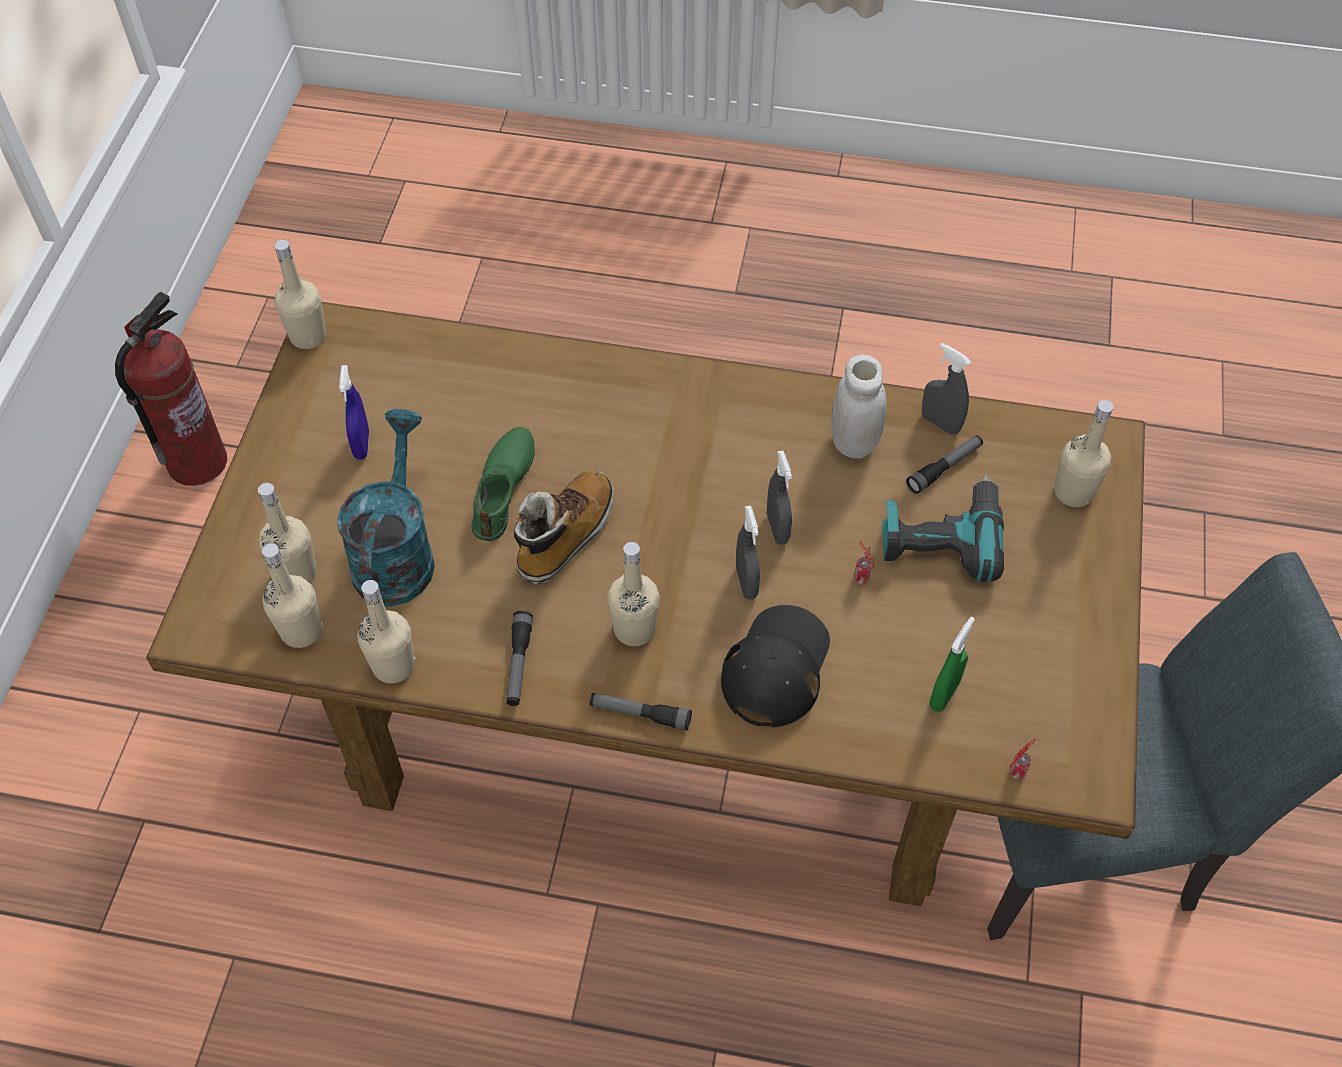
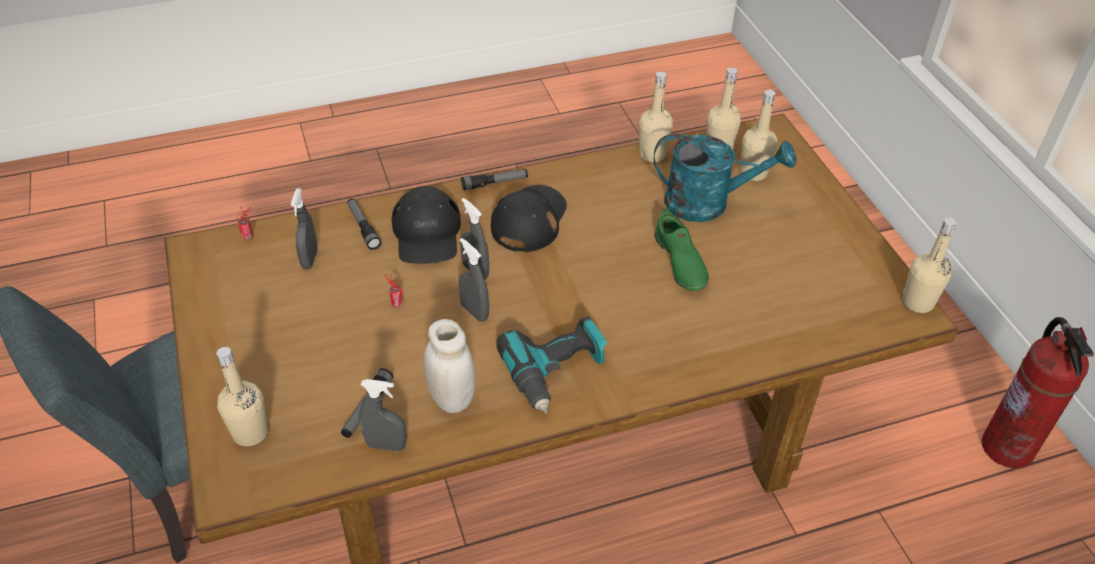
camera: 150 degrees right, 10 degrees down
turquoise watering can [337,409,435,606] -> turquoise watering can turned 60 degrees counterclockwise [654,133,796,222]
blue spray bottle [339,365,369,460] -> none
flashlight [506,611,533,706] -> flashlight moved to [347,198,381,250]
boot [514,471,613,584] -> none
beige bottle [607,542,660,646] -> black cap [491,185,567,252]
power drill [882,475,1004,582] -> power drill moved to [497,316,607,414]
green spray bottle [929,617,975,712] -> grey spray bottle [291,188,318,269]

